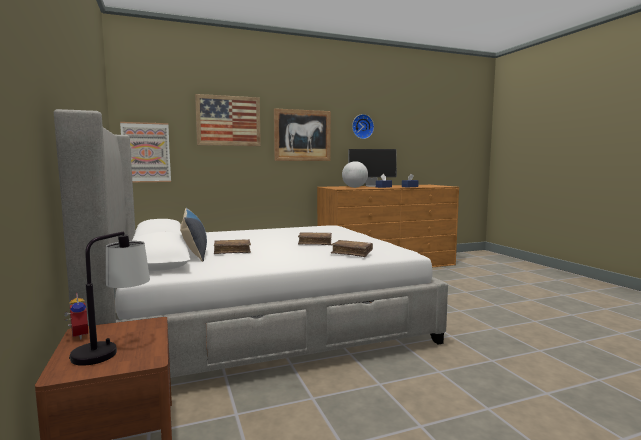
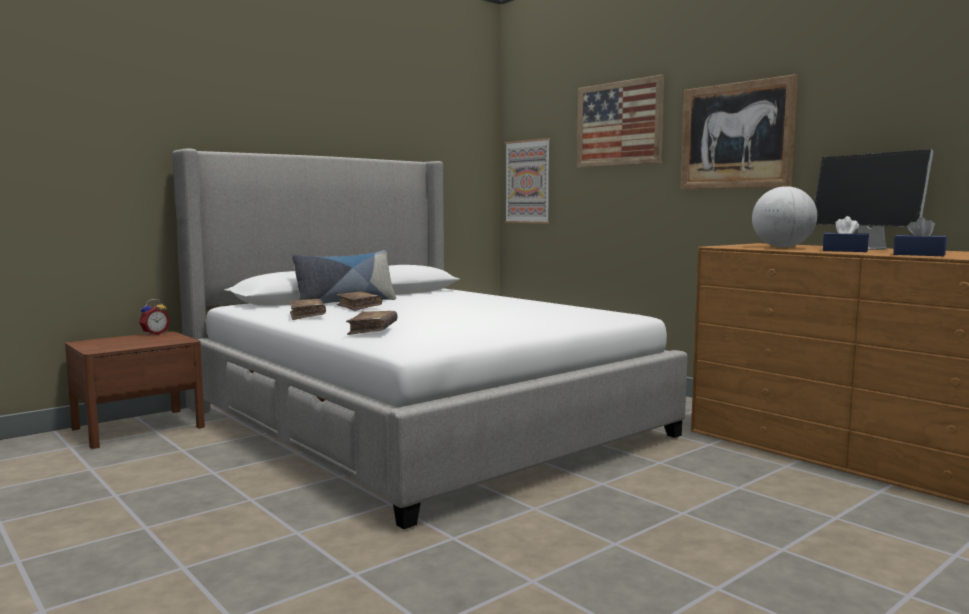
camera: 70 degrees right, 0 degrees up
table lamp [69,231,150,366] -> none
brown book [298,232,332,245] -> brown book moved to [289,299,326,320]
wall clock [352,114,374,139] -> none

